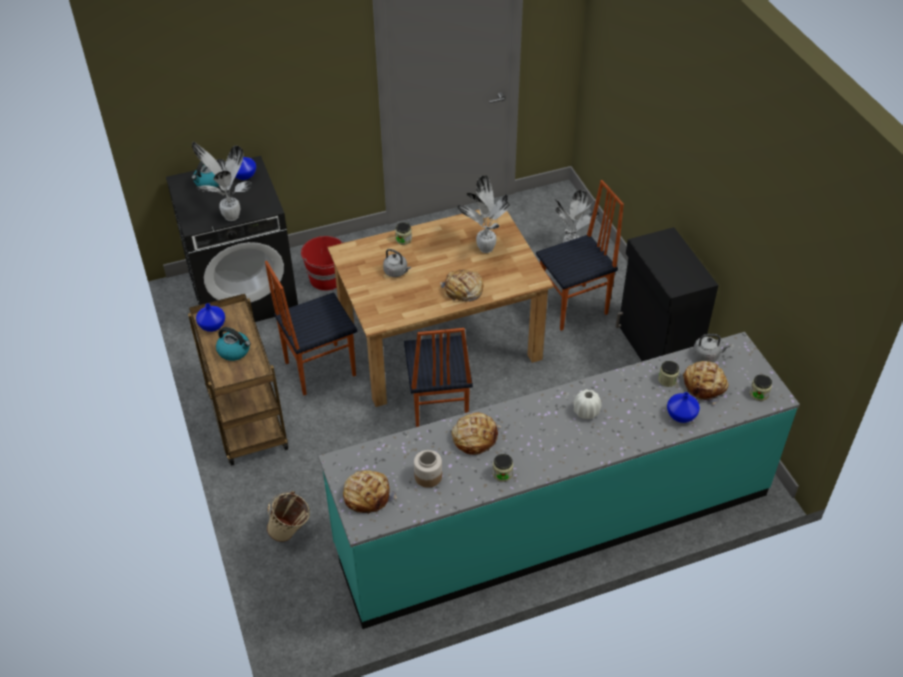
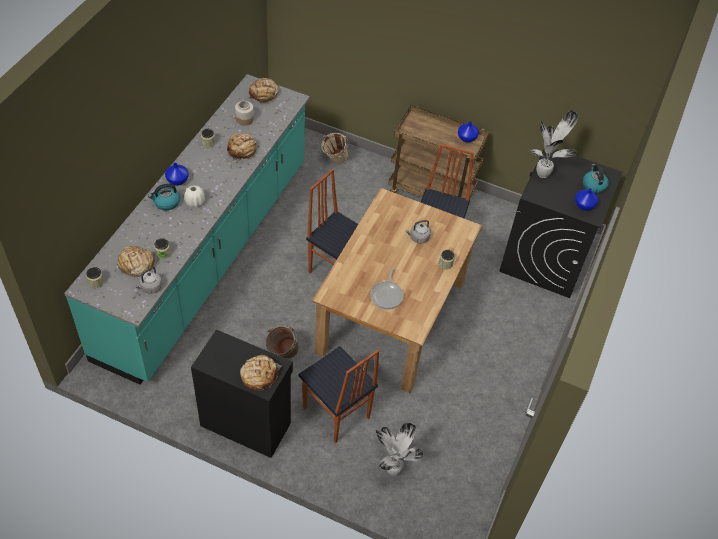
camera: 130 degrees right, 5 degrees up
kettle [216,327,251,361] -> kettle moved to [148,184,180,210]
red bucket [301,236,345,291] -> none
bread [440,269,484,302] -> bread moved to [240,355,282,391]
potted plant [457,175,510,253] -> frying pan [371,268,404,309]
chair [536,180,624,331] -> chair turned 60 degrees counterclockwise [298,346,379,443]
blue vase [667,392,700,423] -> blue vase moved to [165,163,189,186]
none -> green bucket [266,325,299,359]

